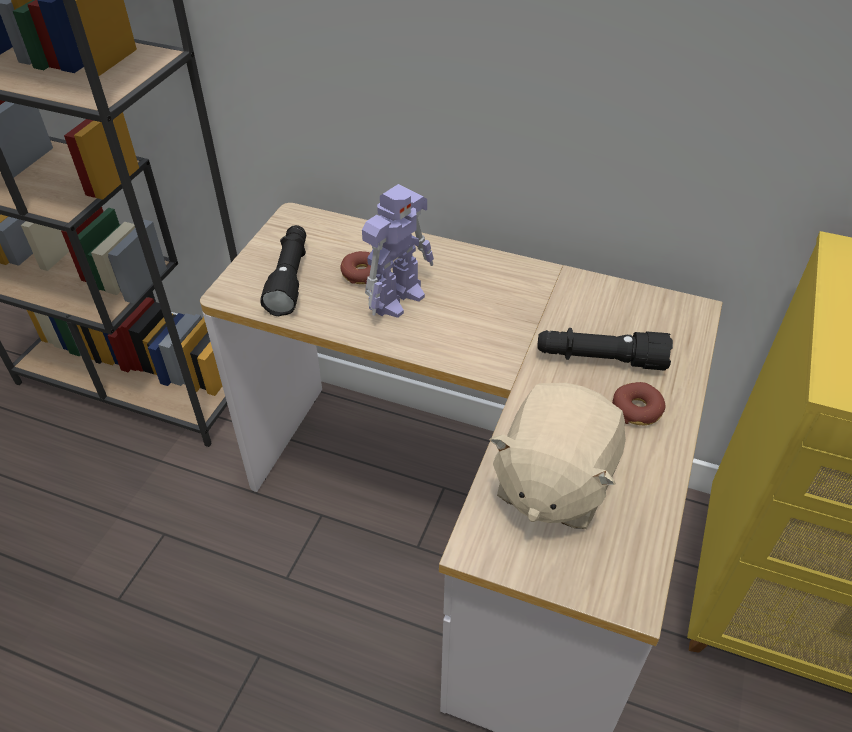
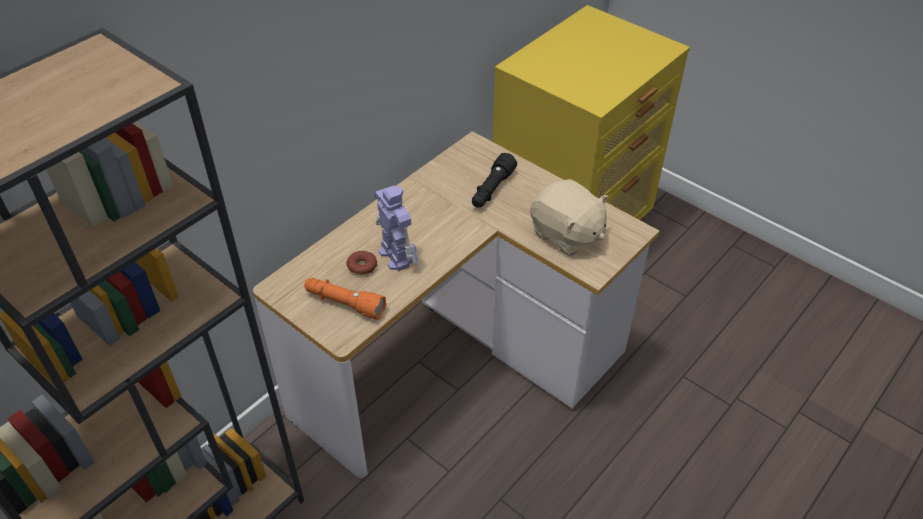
camera: 70 degrees left, 0 degrees up
black flashlight [260,225,306,316] -> orange flashlight [304,278,387,320]
donut [612,382,665,425] -> none

